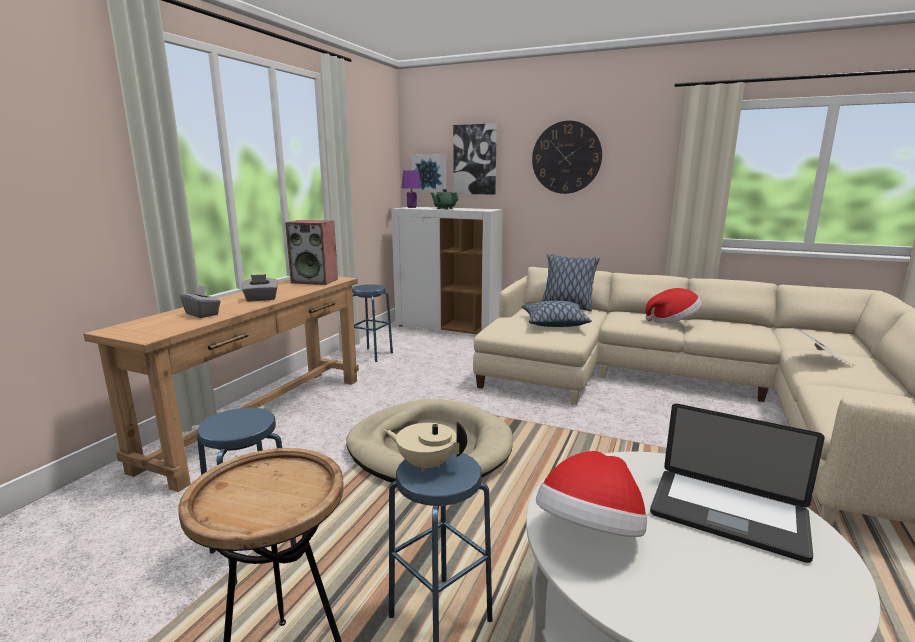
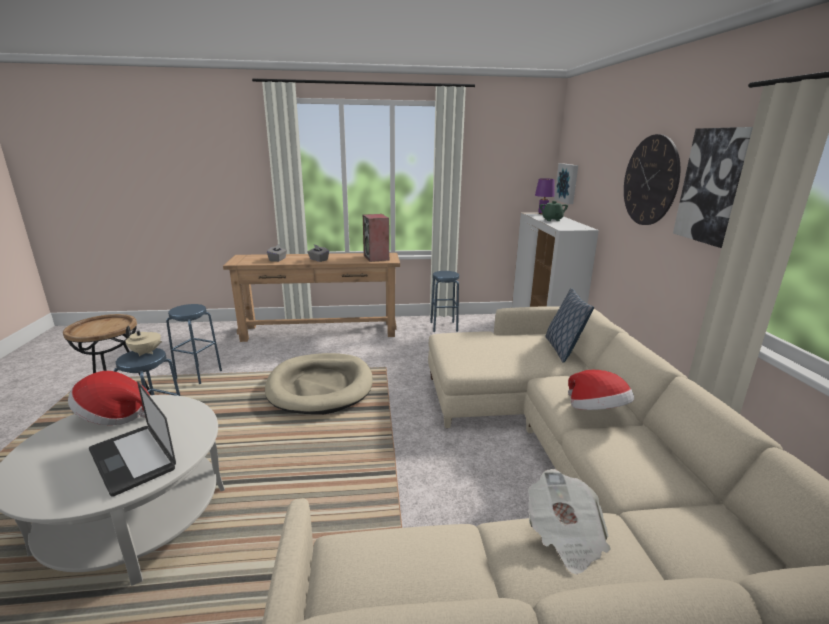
camera: 60 degrees right, 5 degrees up
beige teapot [384,421,467,472] -> beige teapot turned 120 degrees clockwise [125,326,162,356]
picture [453,123,497,195] -> picture moved to [673,127,753,248]
pillow [522,301,592,327] -> none
laptop [650,404,825,563] -> laptop turned 45 degrees counterclockwise [89,382,176,497]

